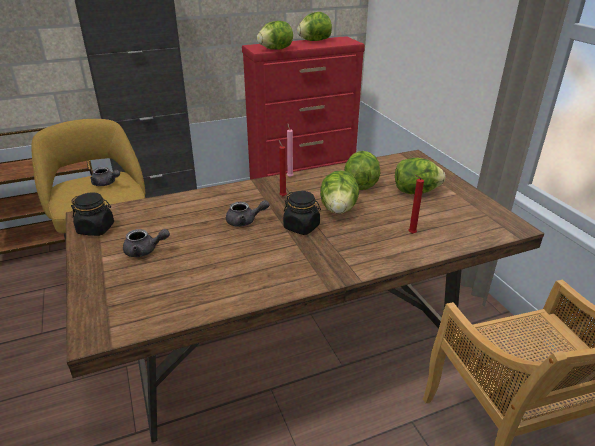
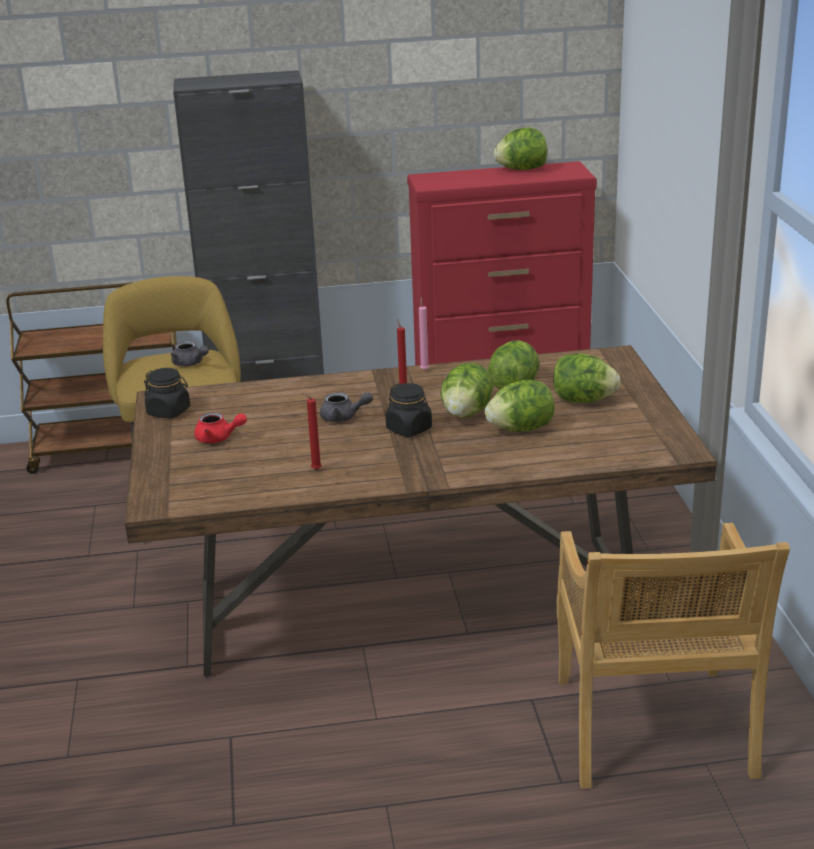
camera: 15 degrees right, 5 degrees down
grey teapot [123,229,170,257] -> red teapot [194,412,247,443]
lettuce [257,21,293,50] -> lettuce moved to [485,380,555,432]
red candle [409,175,424,234] -> red candle moved to [301,392,322,470]

